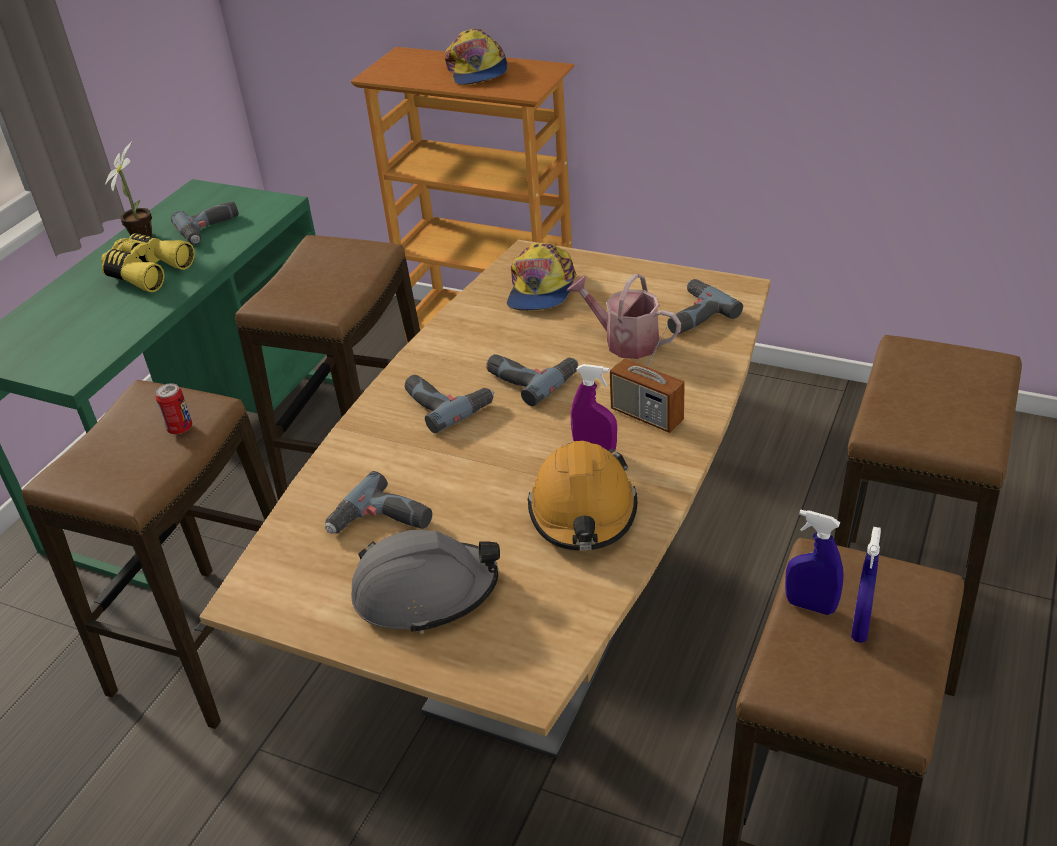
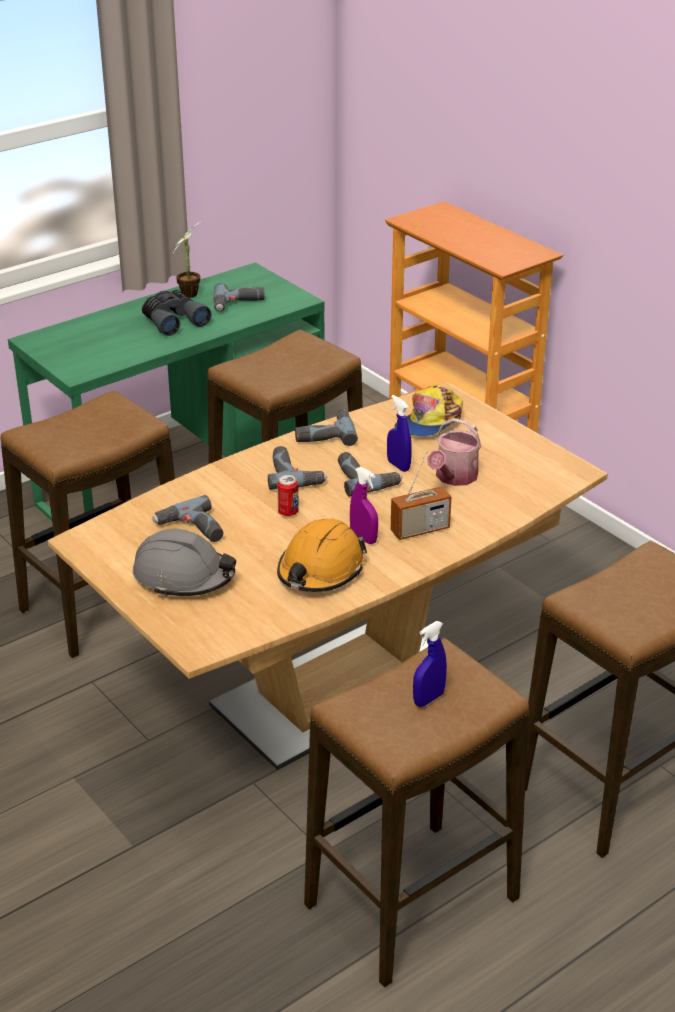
camera: 25 degrees right, 5 degrees down
yellow binoculars [101,234,195,292] -> grey binoculars [142,290,212,336]
can [155,383,192,434] -> can moved to [277,475,299,516]
cap [445,29,508,85] -> none
watering can [567,273,681,359] -> watering can turned 120 degrees counterclockwise [427,418,481,486]
radio [610,326,685,433] -> radio turned 90 degrees counterclockwise [391,451,451,540]
power drill [667,279,743,334] -> power drill moved to [295,409,358,446]
blue spray bottle [785,510,844,615] -> blue spray bottle moved to [387,395,412,472]

